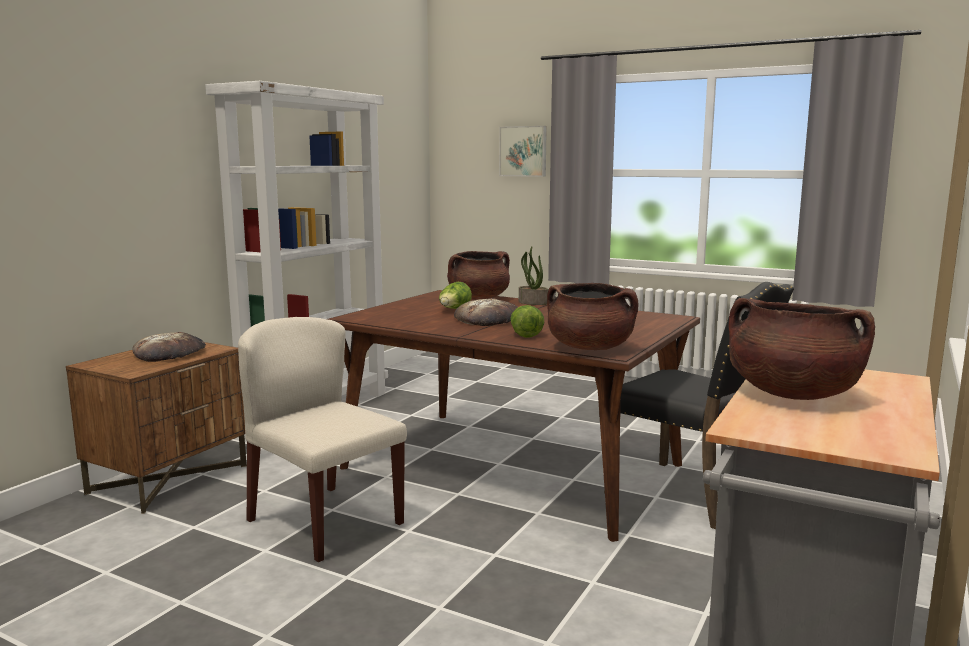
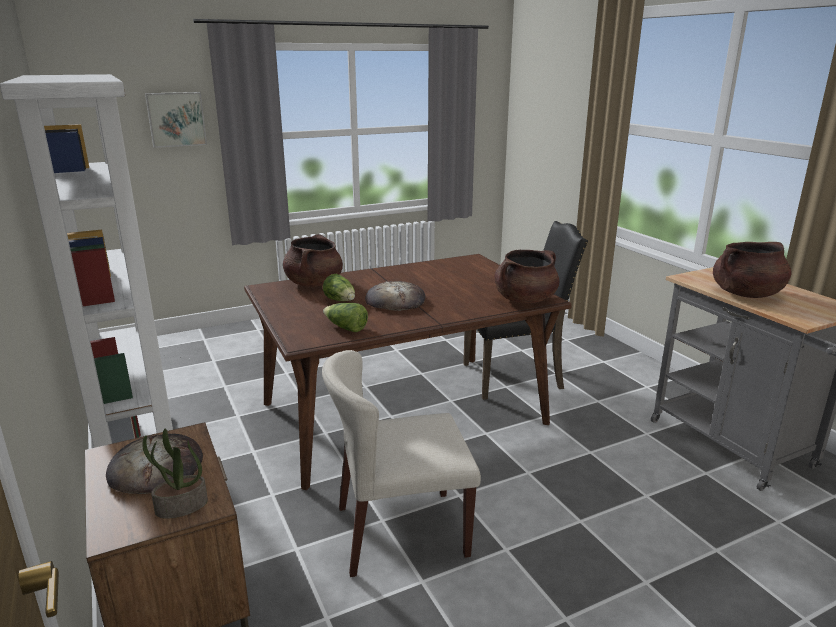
camera: 55 degrees left, 10 degrees up
lettuce [510,305,544,338] -> lettuce moved to [323,303,368,332]
potted plant [519,247,548,305] -> potted plant moved to [142,428,208,519]

